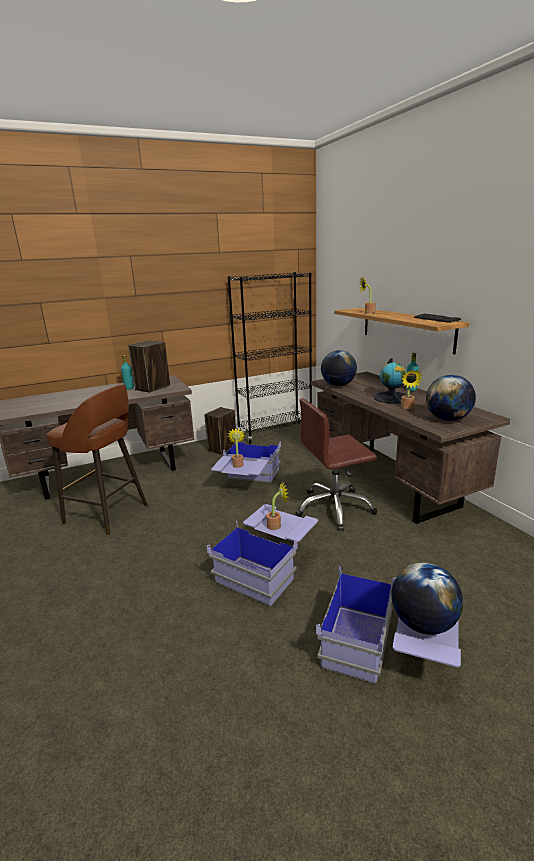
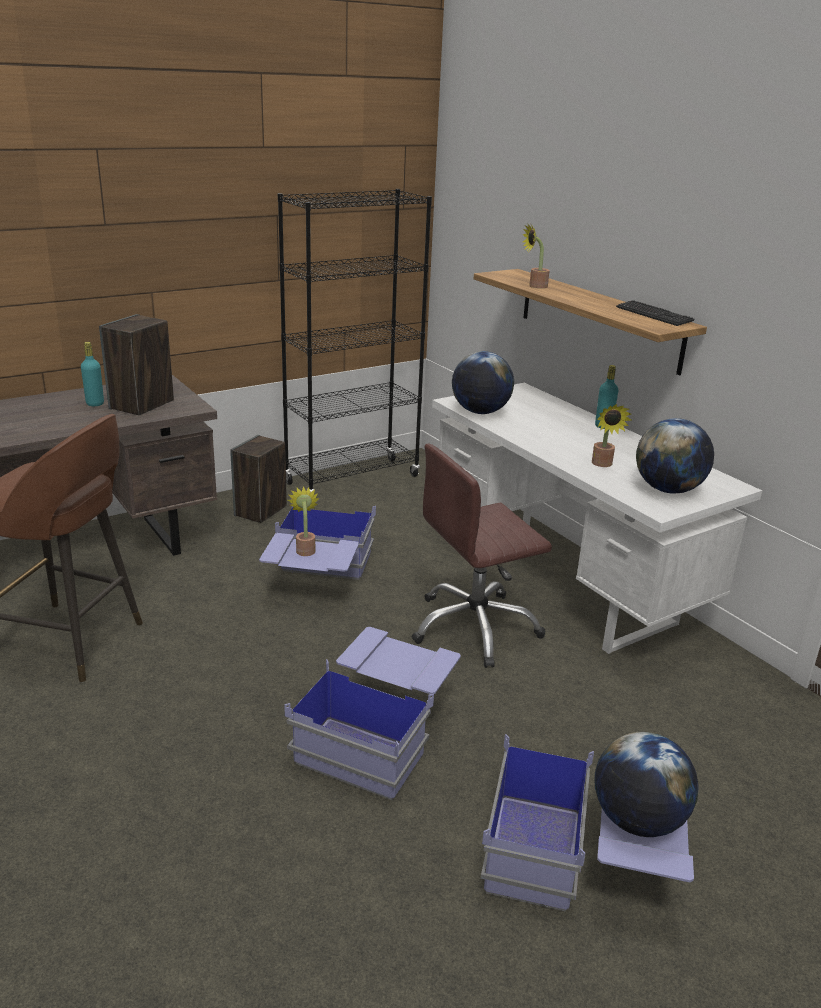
camera: 10 degrees left, 5 degrees up
potted plant [266,483,289,530] -> none
brown desk [312,372,510,524] -> white desk [432,383,762,654]
globe [374,358,407,404] -> none

